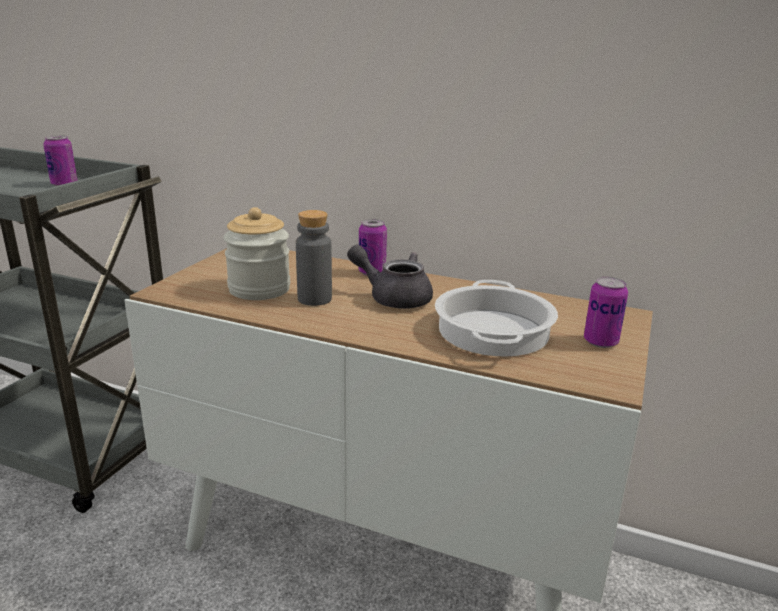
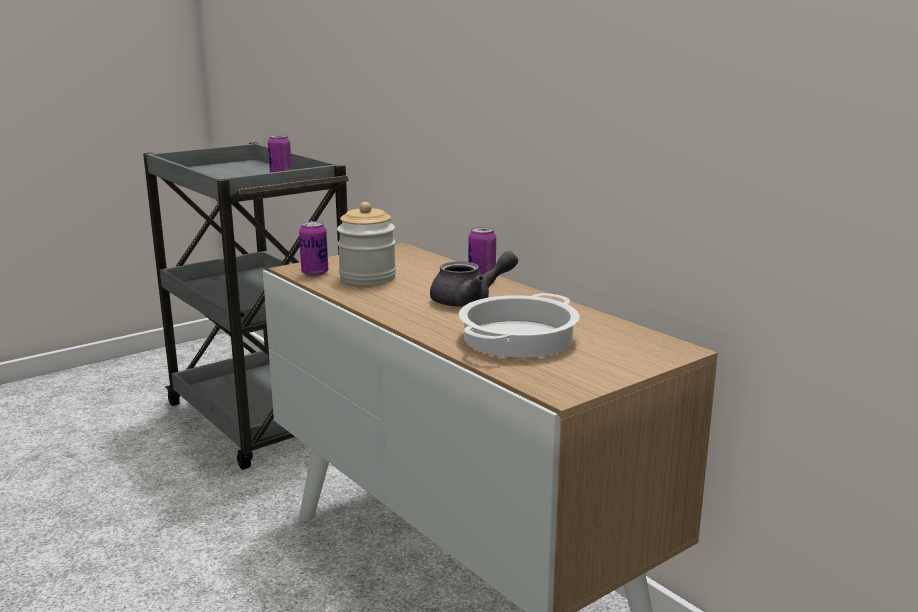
camera: 30 degrees right, 5 degrees down
grey bottle [296,210,332,306] -> none
grey teapot [347,245,433,309] -> grey teapot turned 105 degrees clockwise [430,251,518,307]
can [584,277,628,348] -> can moved to [299,221,328,276]

